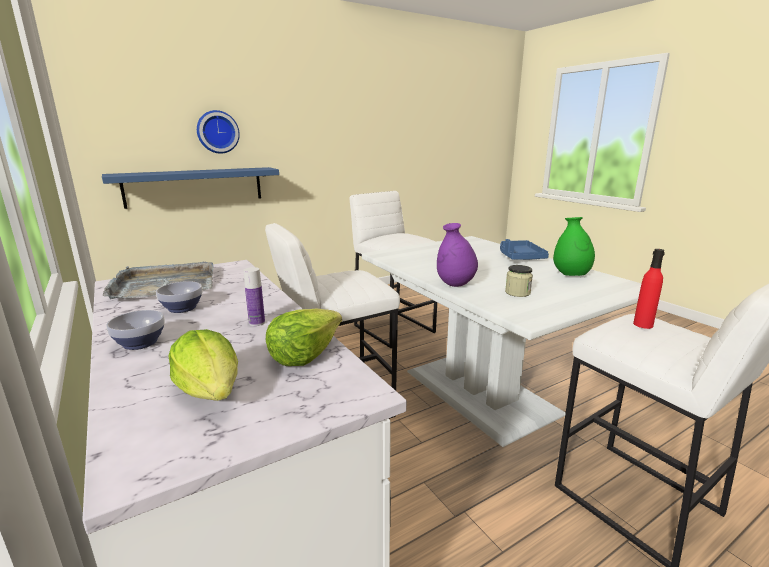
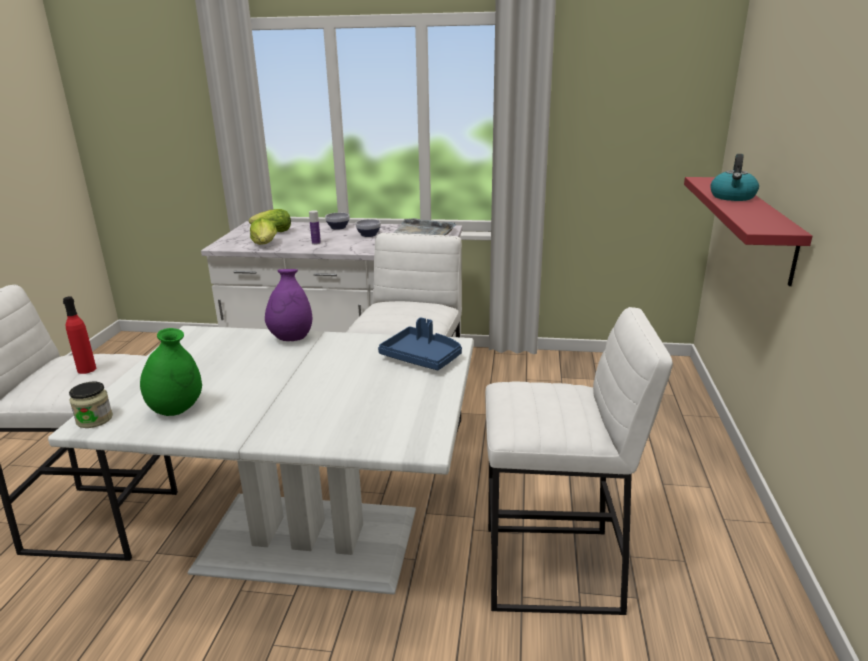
camera: 130 degrees right, 5 degrees up
blue shelf [102,167,279,209] -> red shelf [684,177,812,286]
wall clock [197,110,240,154] -> none
blue tray [500,239,549,260] -> blue tray moved to [378,318,462,370]
jar [505,265,533,297] -> jar moved to [69,382,113,428]
none -> kettle [710,154,759,201]

